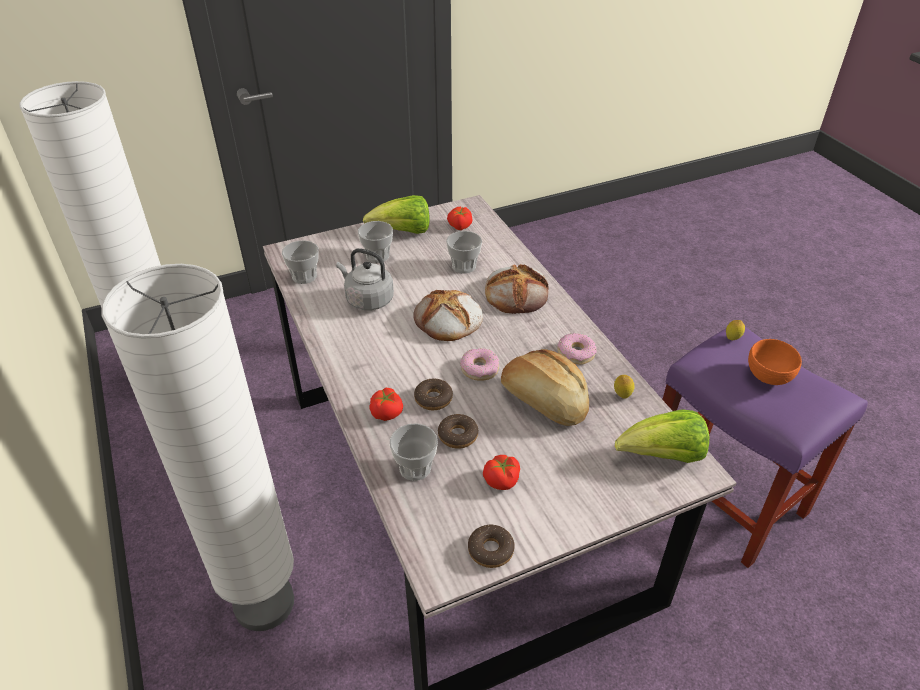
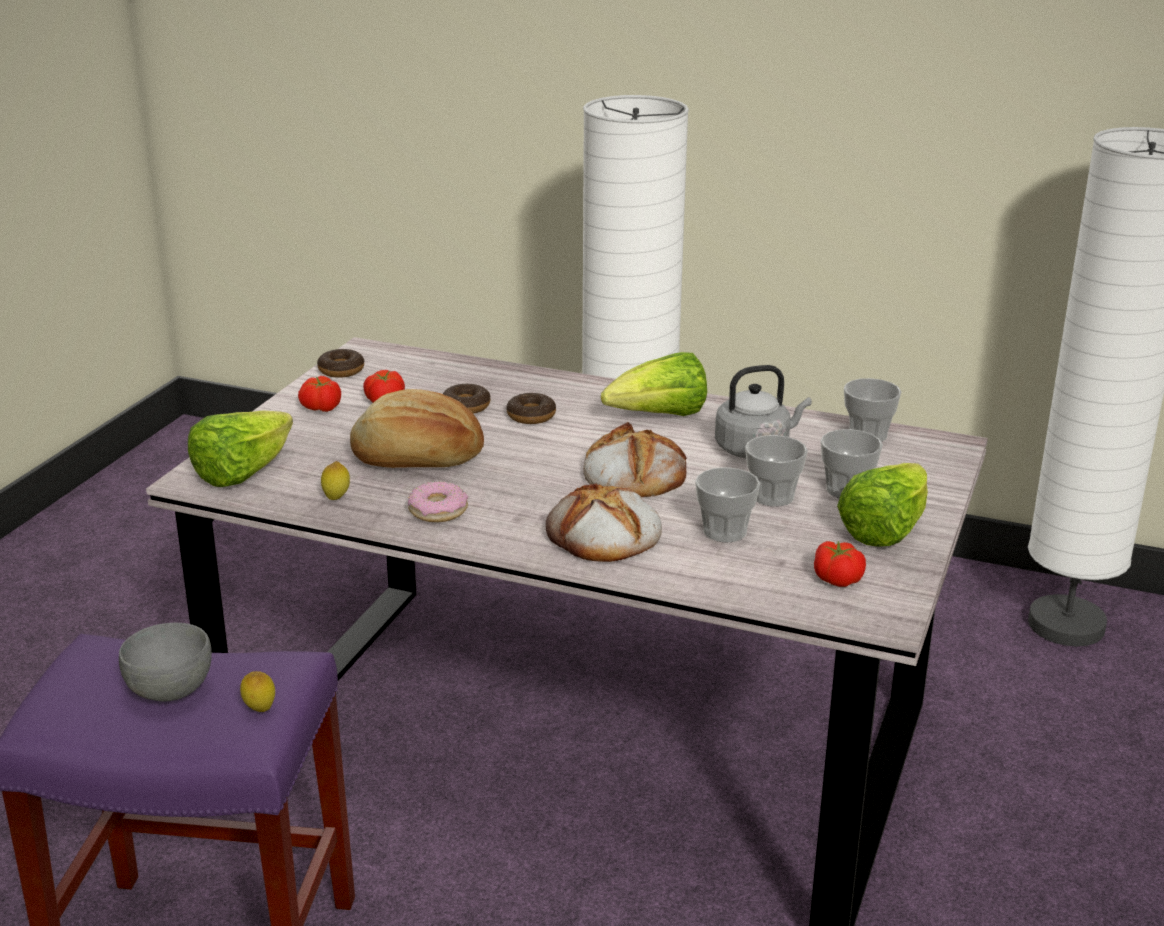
camera: 135 degrees right, 15 degrees down
tomato [369,388,403,421] -> tomato moved to [298,376,341,412]
cup [390,423,438,481] -> cup moved to [745,435,808,507]
donut [460,348,499,381] -> none
orange bowl [748,339,802,385] -> grey bowl [119,623,212,702]
none -> lettuce [601,352,707,416]

